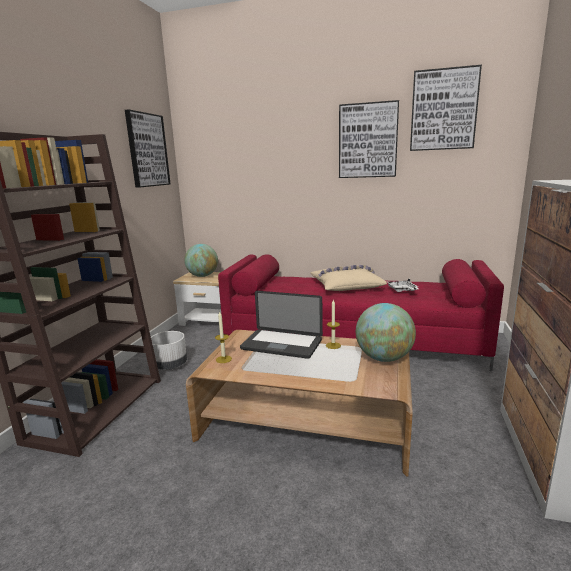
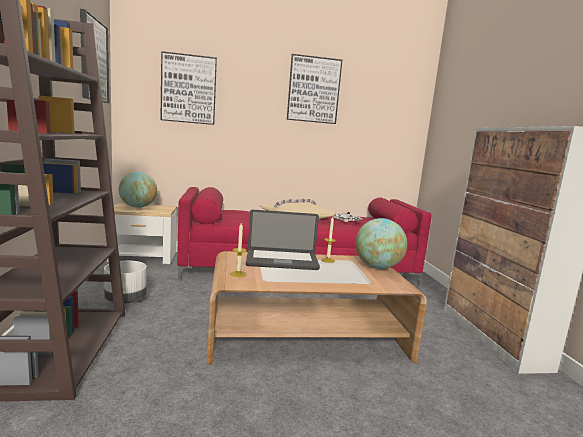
camera: 25 degrees left, 5 degrees down
picture [410,65,482,151] -> picture moved to [160,51,217,125]

